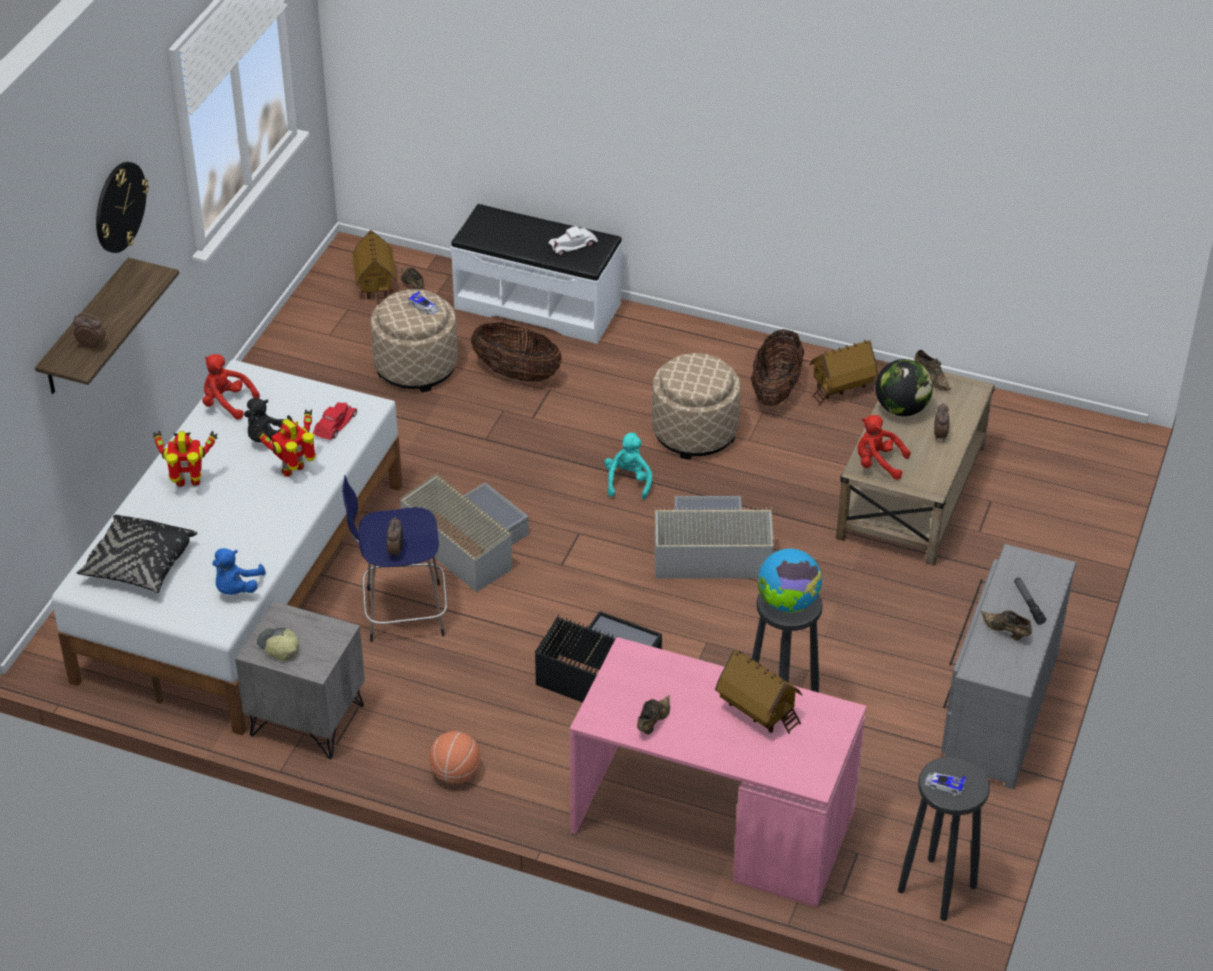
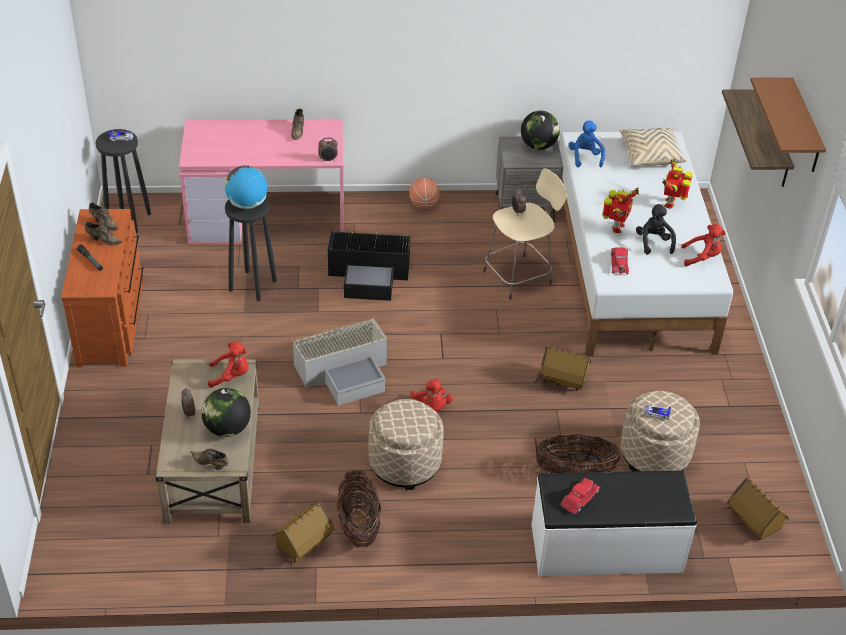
camera: 155 degrees right, 0 degrees up
alarm clock [73,313,106,350] -> alarm clock moved to [318,138,338,162]
black pillow [77,515,197,593] -> beige pillow [619,128,687,166]
wall clock [96,162,149,253] -> brown shelf [750,78,826,172]
toy robot [153,431,218,487] -> toy robot turned 135 degrees clockwise [662,159,693,209]
cap [257,628,299,661] -> globe [521,111,560,150]
blue stool [342,475,447,642] -> beige stool [484,168,567,300]
grey storage box [400,473,529,592] -> none
brown shoe [401,268,424,289] -> brown shoe moved to [89,202,118,231]
white toy car [549,226,598,256] -> red toy car [560,478,600,514]
turquoise plush toy [604,432,652,499] -> red plush toy [410,378,453,412]
toy house [715,650,802,734] -> toy house moved to [534,346,591,391]
grey dresser [941,544,1076,789] -> brown dresser [61,209,143,367]

